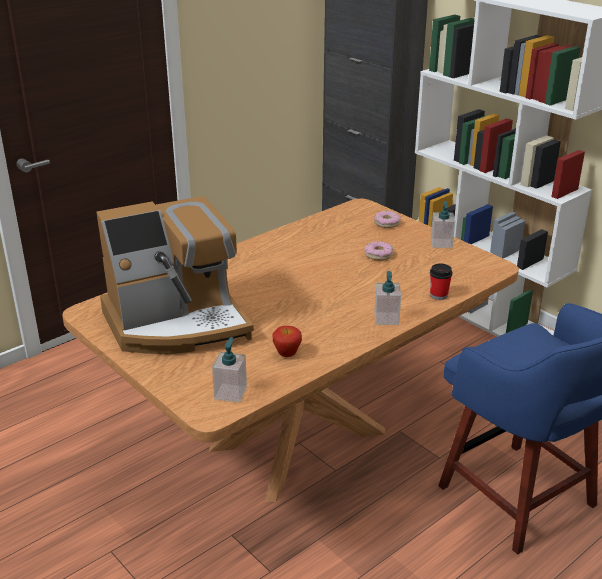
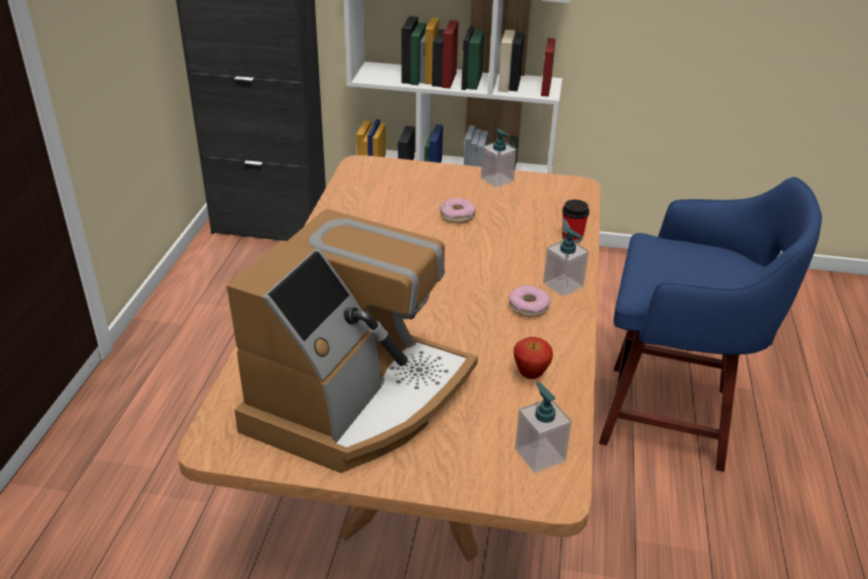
camera: 40 degrees left, 5 degrees up
donut [374,211,401,228] -> donut moved to [508,285,551,317]

